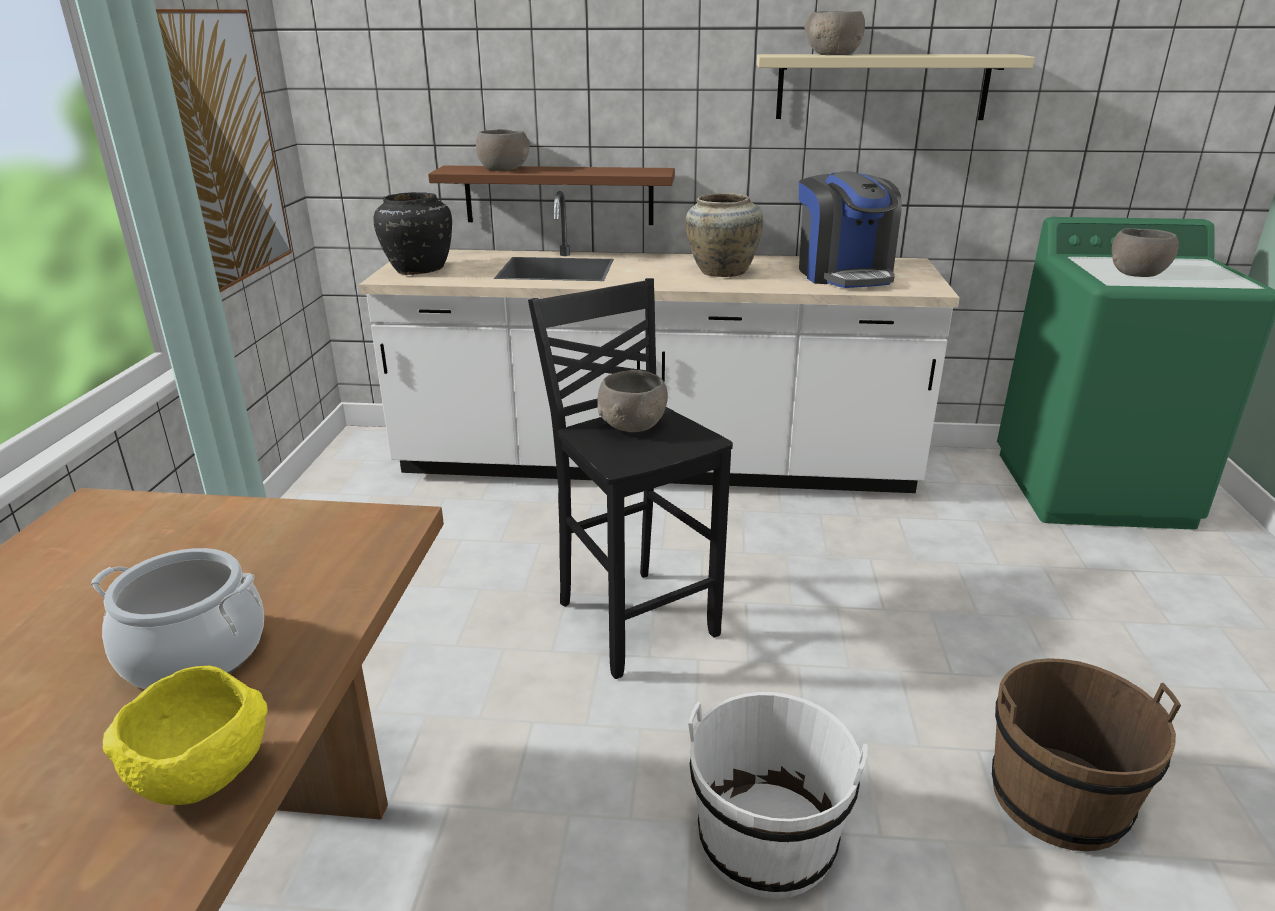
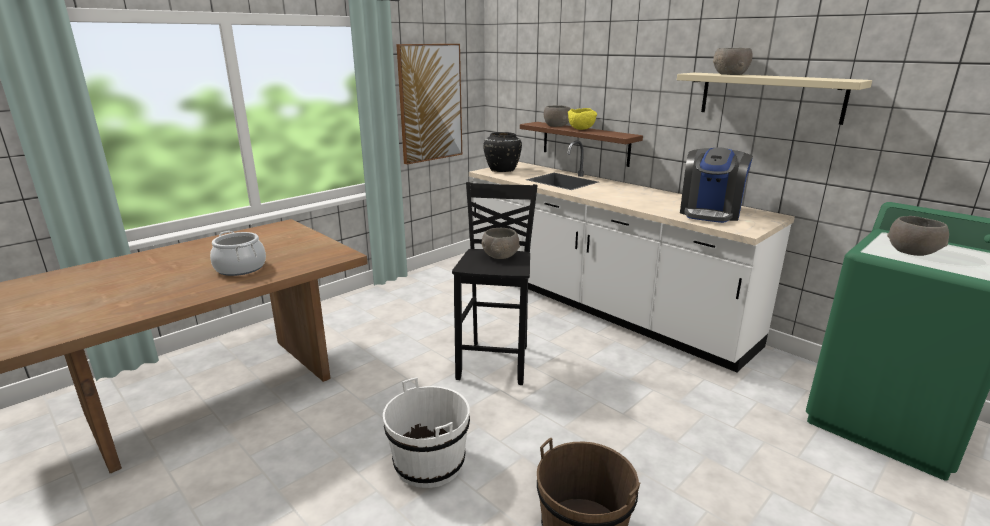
camera: 40 degrees right, 5 degrees down
yellow bowl [103,666,268,805] -> yellow bowl moved to [568,108,597,130]
beige vase [685,193,763,277] -> none

